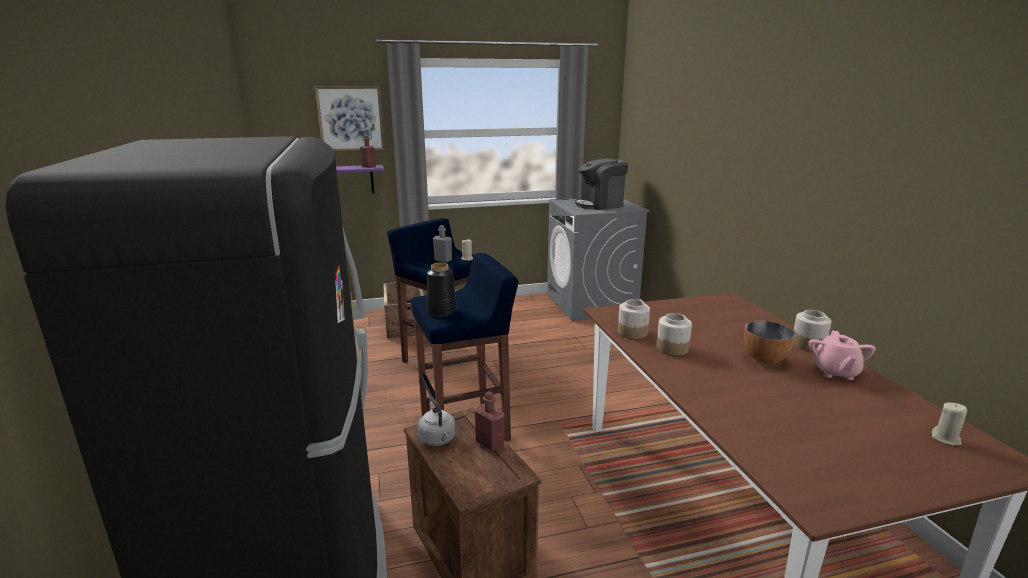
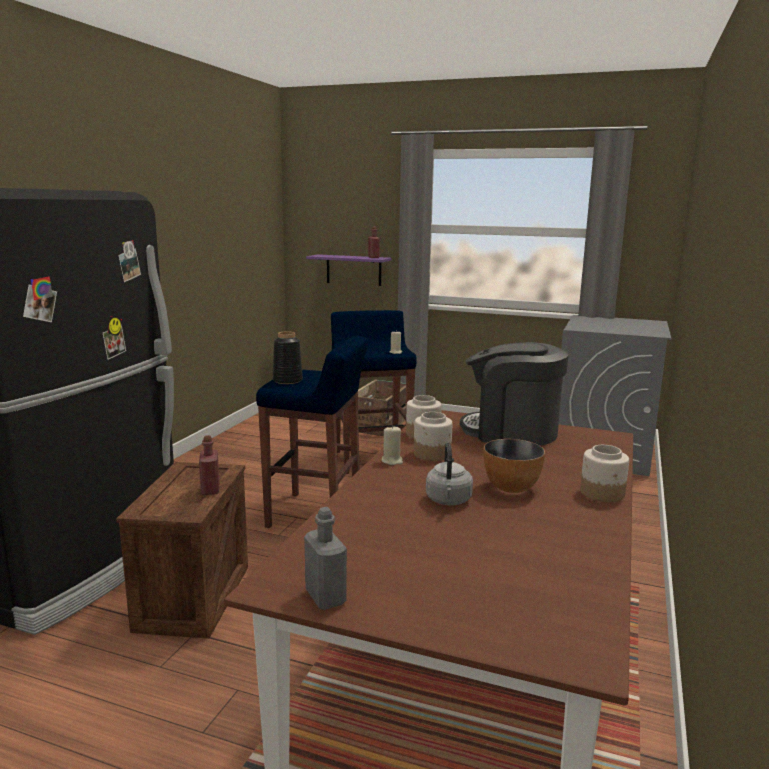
camera: 35 degrees right, 5 degrees down
picture [315,86,385,151] -> none
grey kettle [418,396,456,446] -> grey kettle moved to [426,443,473,505]
grey bottle [433,225,452,263] -> grey bottle moved to [304,507,347,610]
coffee machine [575,159,628,210] -> coffee machine moved to [460,342,568,445]
pink teapot [809,331,876,380] -> none
beige candle [932,403,967,445] -> beige candle moved to [382,425,403,465]

